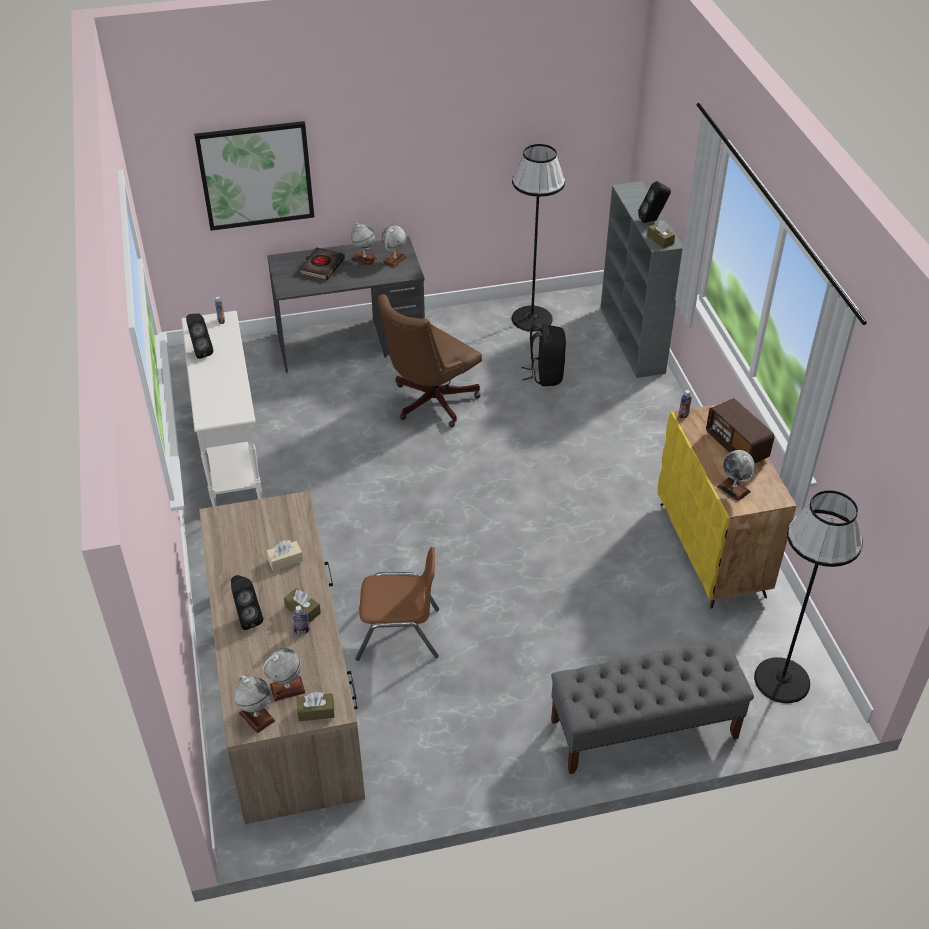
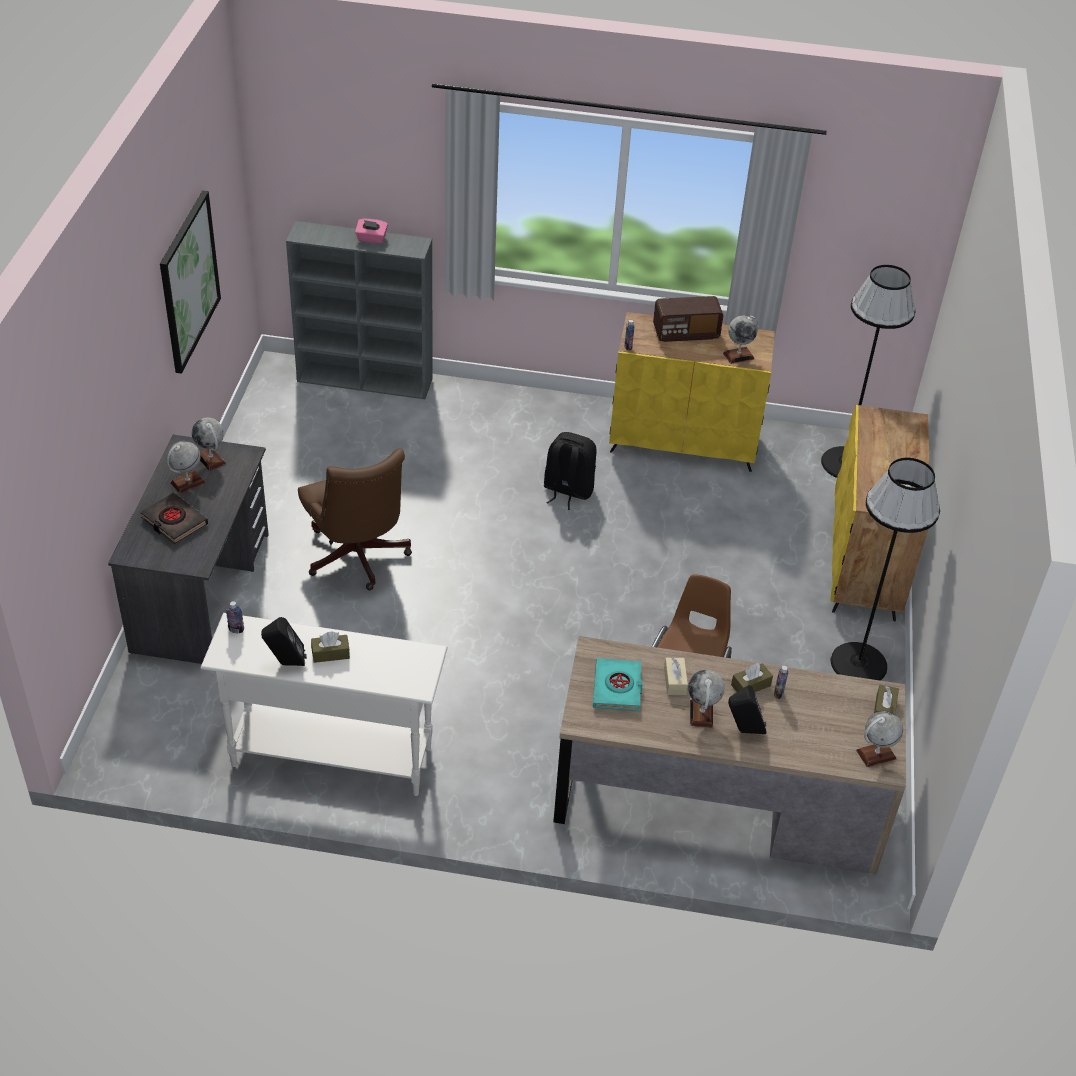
camera: 70 degrees left, 0 degrees up
picture [194,121,314,231] -> picture moved to [160,191,221,374]
globe [263,648,306,701] -> globe moved to [688,670,725,728]
black floor lamp [512,144,565,332] -> black floor lamp moved to [831,458,940,681]
black backpack [522,323,566,386] -> black backpack moved to [544,432,596,510]
grey bench [551,639,754,774] -> yellow cabinet [830,405,929,622]
black speaker [638,181,671,223] -> pink tissue box [355,219,388,244]
brown tissue box [647,221,675,248] -> brown tissue box moved to [311,632,350,663]
none -> turquoise book [593,658,643,712]

